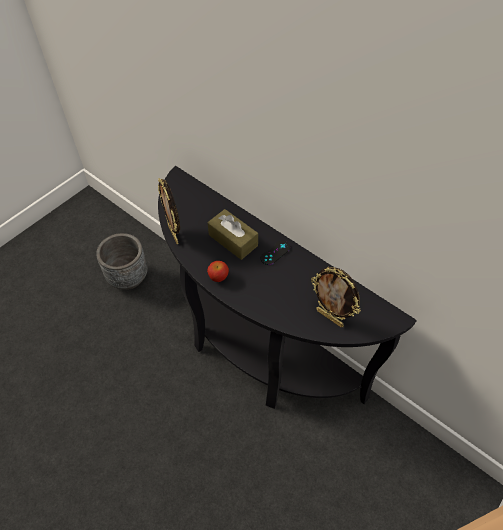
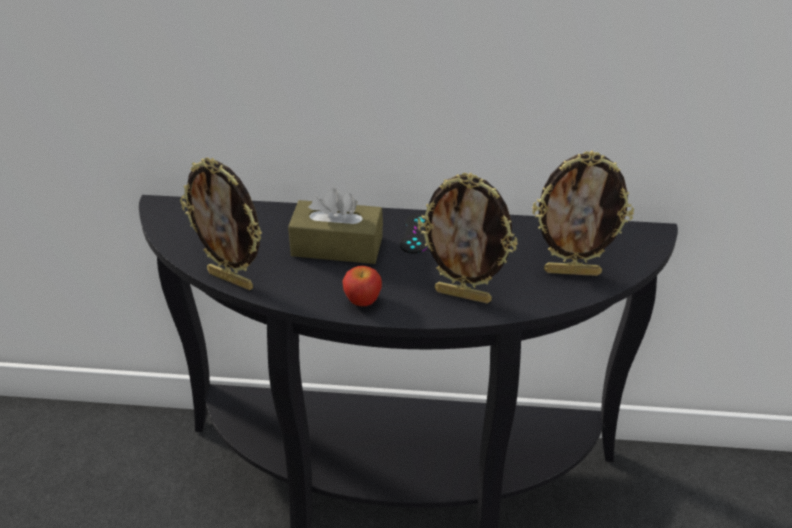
camera: 35 degrees left, 15 degrees down
grey planter [96,233,148,290] -> none
none -> picture frame [417,173,518,303]

